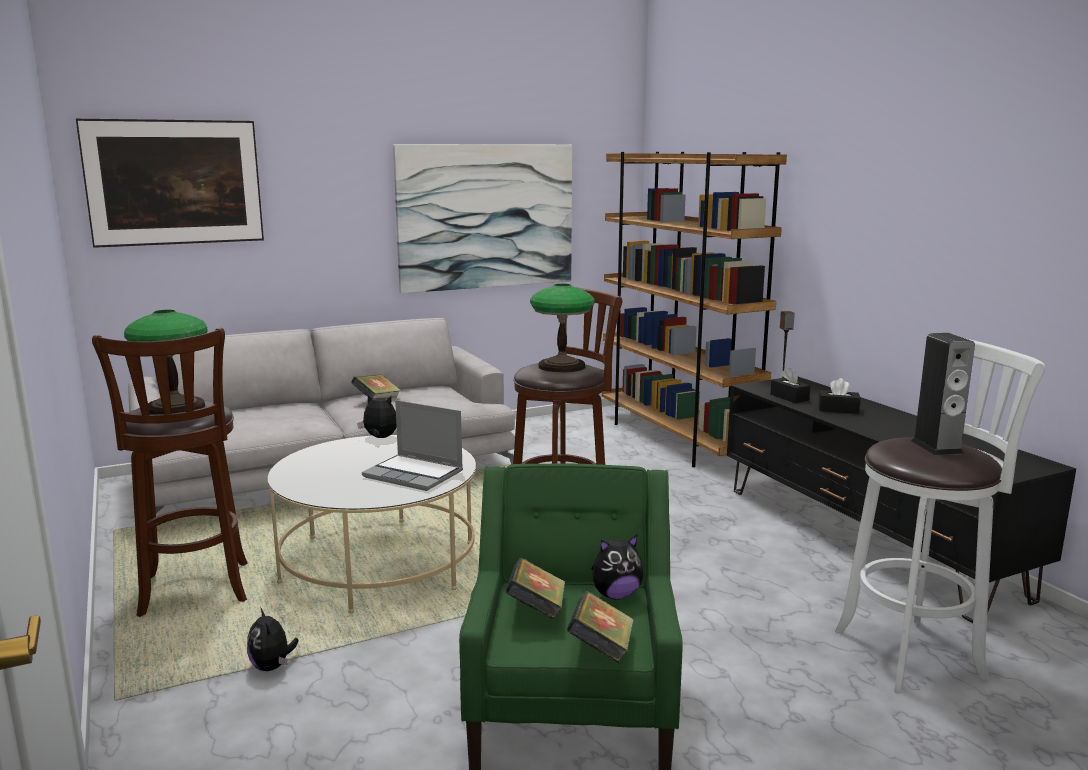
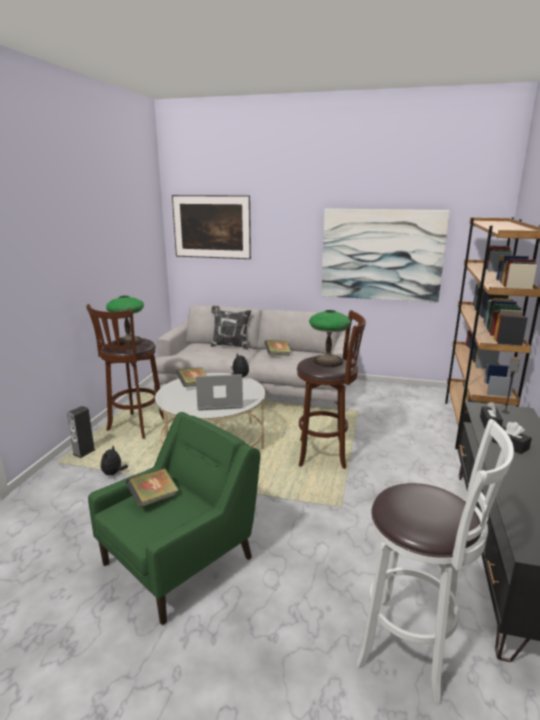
camera: 40 degrees right, 5 degrees up
laptop [362,400,463,491] -> laptop turned 105 degrees clockwise [196,374,243,410]
book [567,591,634,663] -> book moved to [176,367,207,387]
plush toy [592,535,643,600] -> none
speaker [911,333,975,455] -> speaker moved to [67,406,95,458]
none -> pillow [211,306,251,350]

